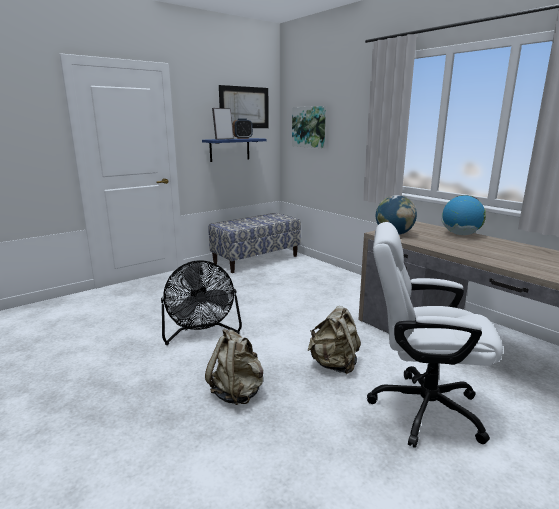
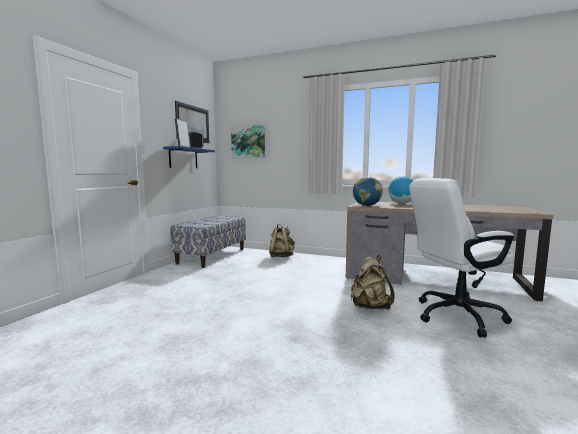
camera: 30 degrees left, 10 degrees down
black fan [161,260,242,345] -> none
beige backpack [205,329,264,405] -> beige backpack moved to [269,224,295,257]

